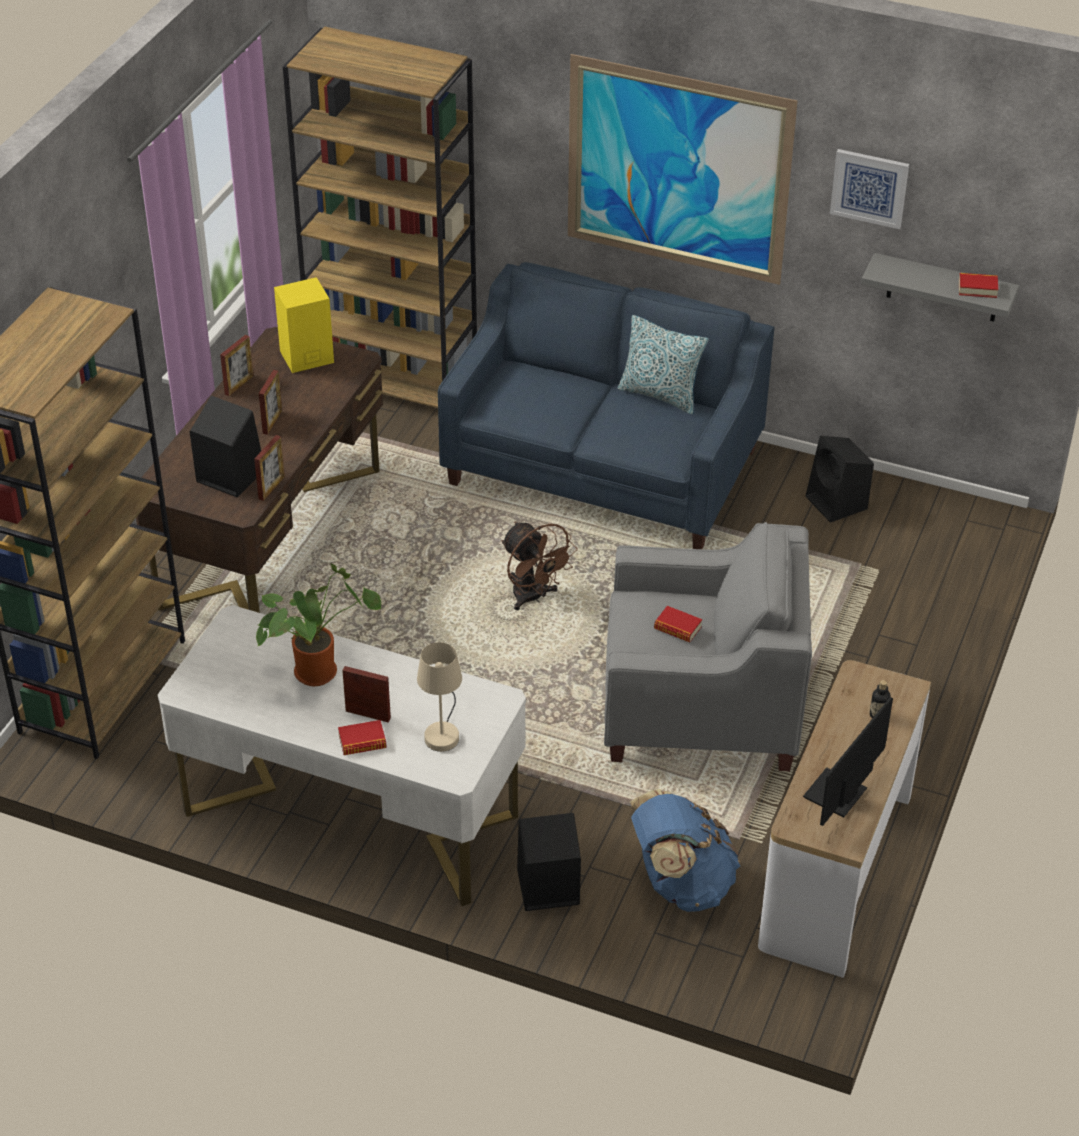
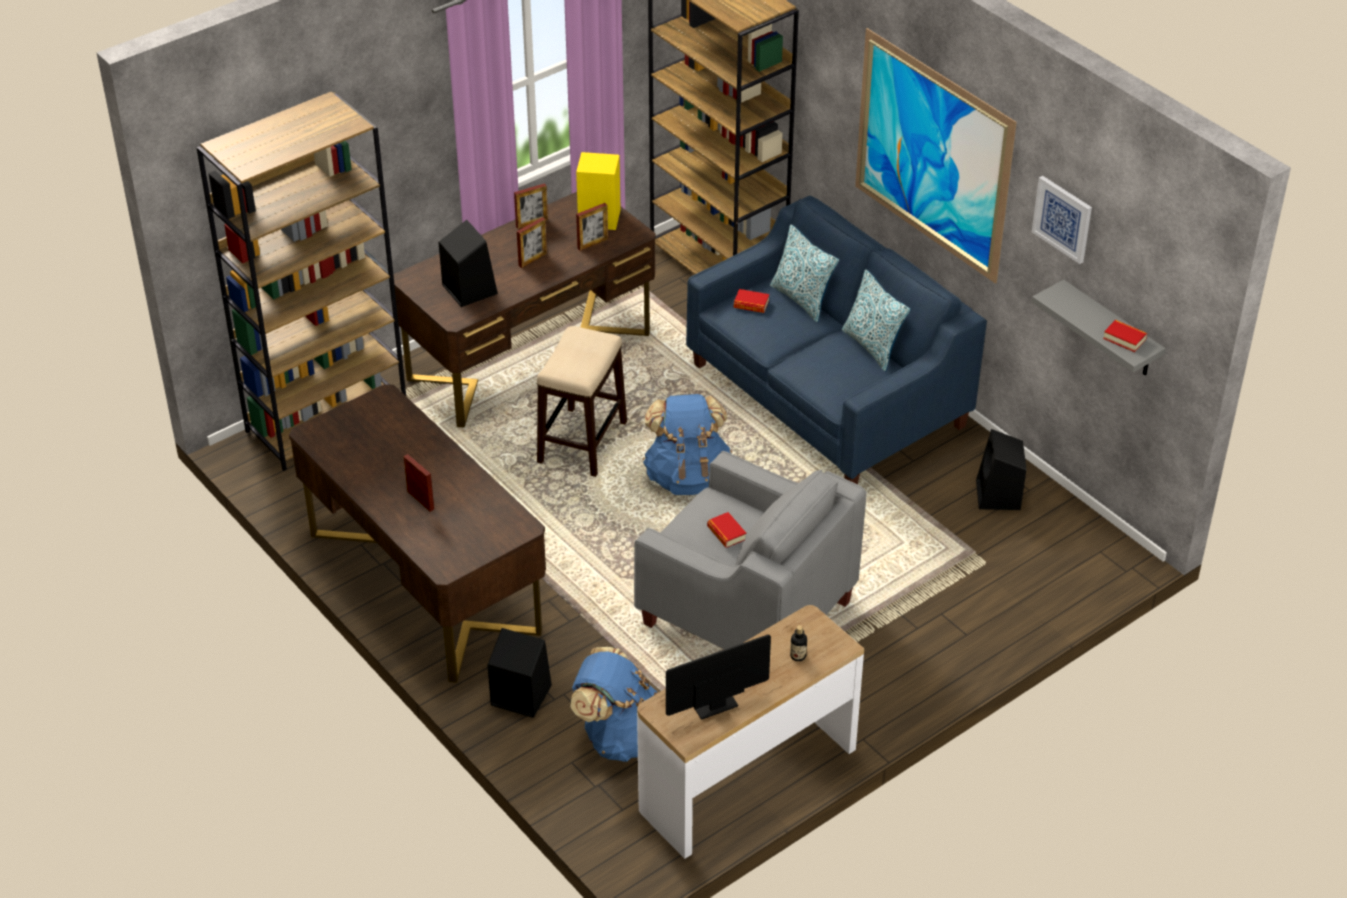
camera: 30 degrees right, 0 degrees up
white desk [158,605,526,906] -> brown desk [289,384,546,683]
picture frame [254,435,285,501] -> picture frame moved to [576,203,608,251]
potted plant [256,563,381,686] -> none
book [338,720,387,755] -> book moved to [734,289,769,313]
beige table lamp [417,642,462,752] -> none
brown fan [501,522,578,610] -> blue backpack [643,394,733,495]
none -> stool [537,326,627,477]
none -> pillow [770,225,839,322]

